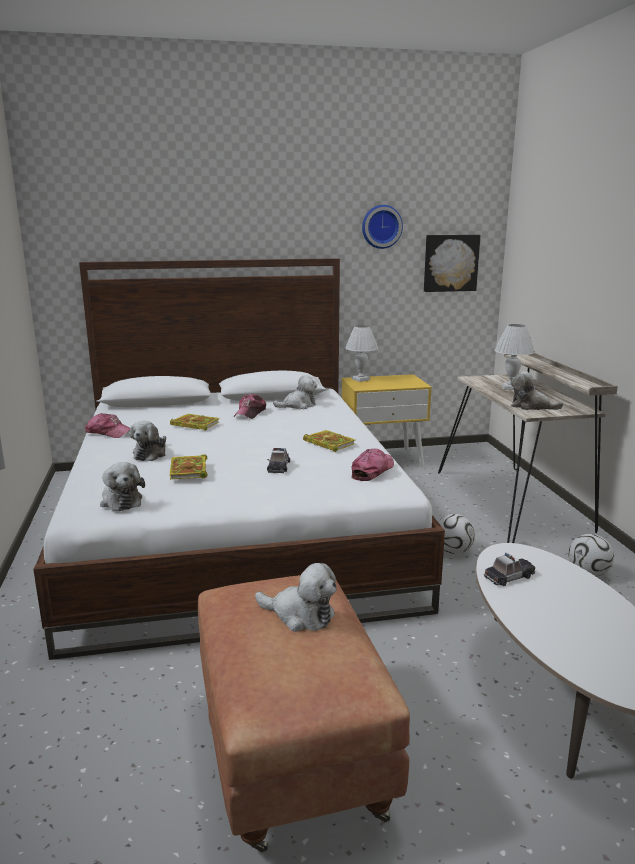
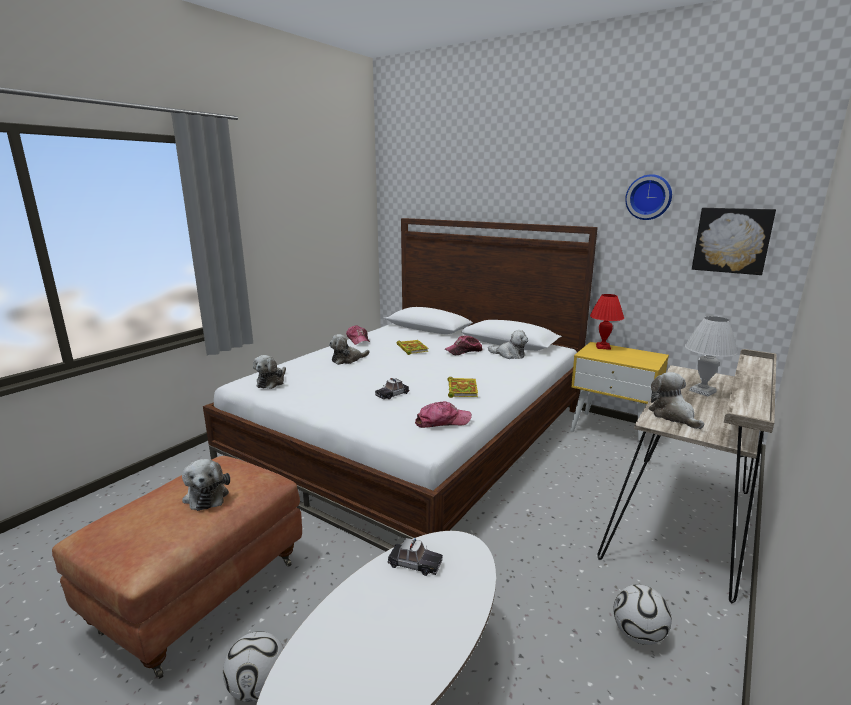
camera: 45 degrees right, 0 degrees up
book [169,454,207,479] -> none
white table lamp [345,325,378,382] -> red table lamp [590,294,624,350]
football [438,514,475,554] -> football moved to [223,631,284,702]

